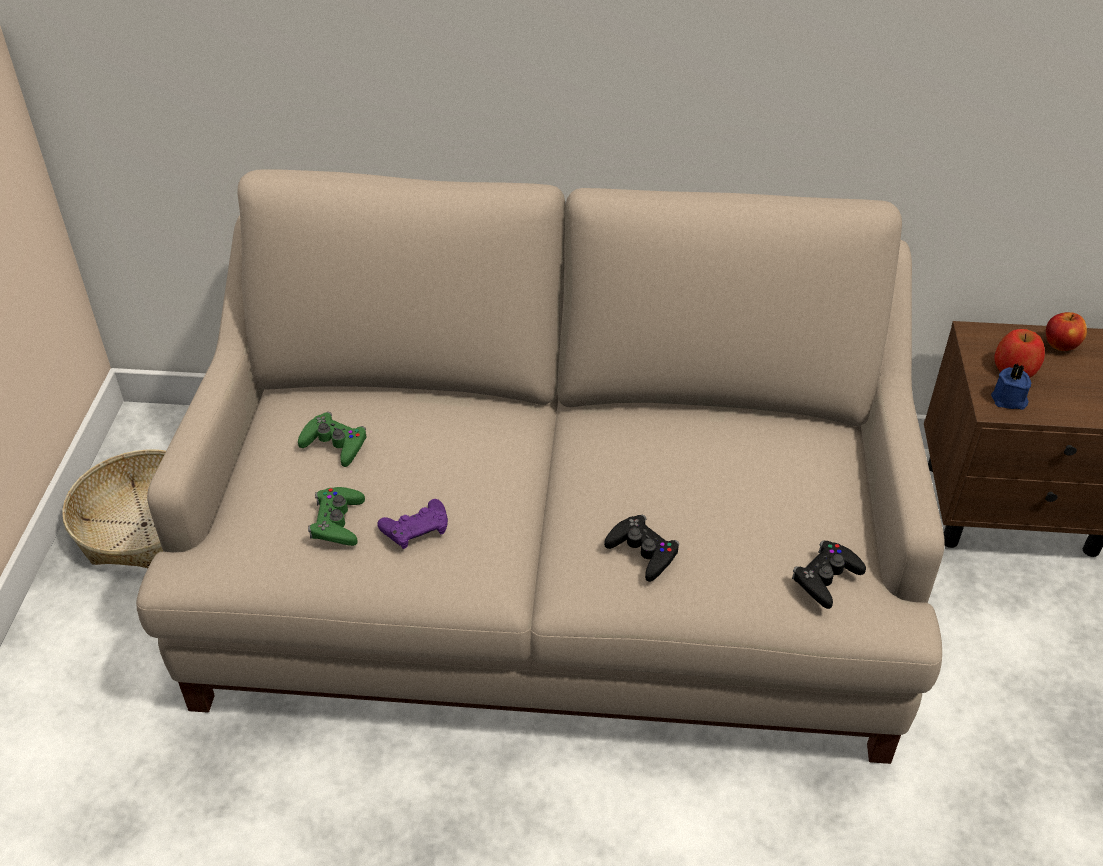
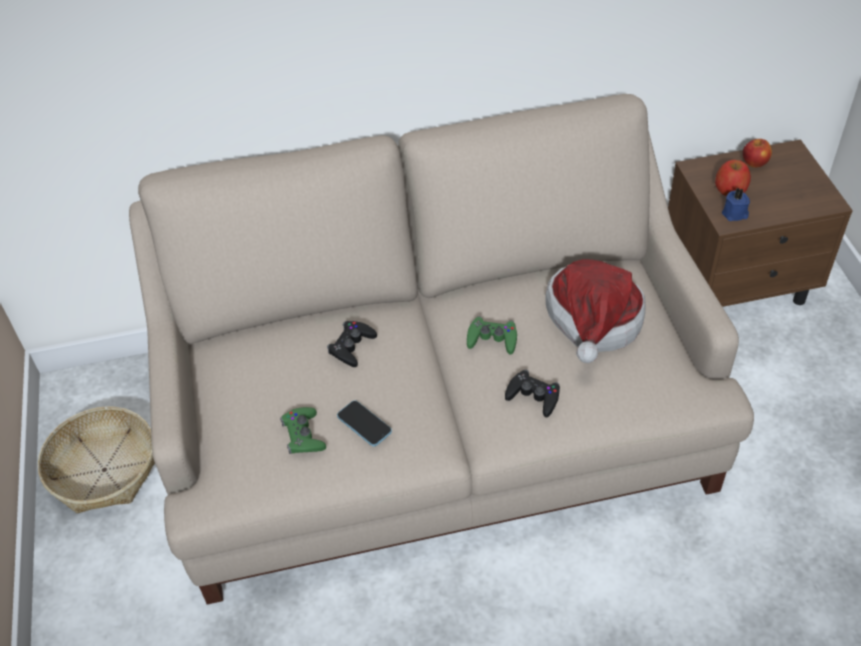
camera: 15 degrees left, 5 degrees up
green game controller [298,412,366,467] -> green game controller moved to [467,316,517,355]
purple game controller [378,499,448,549] -> phone [337,400,392,446]
black game controller [792,540,866,609] -> black game controller moved to [327,321,377,367]
none -> hat [545,259,646,363]

